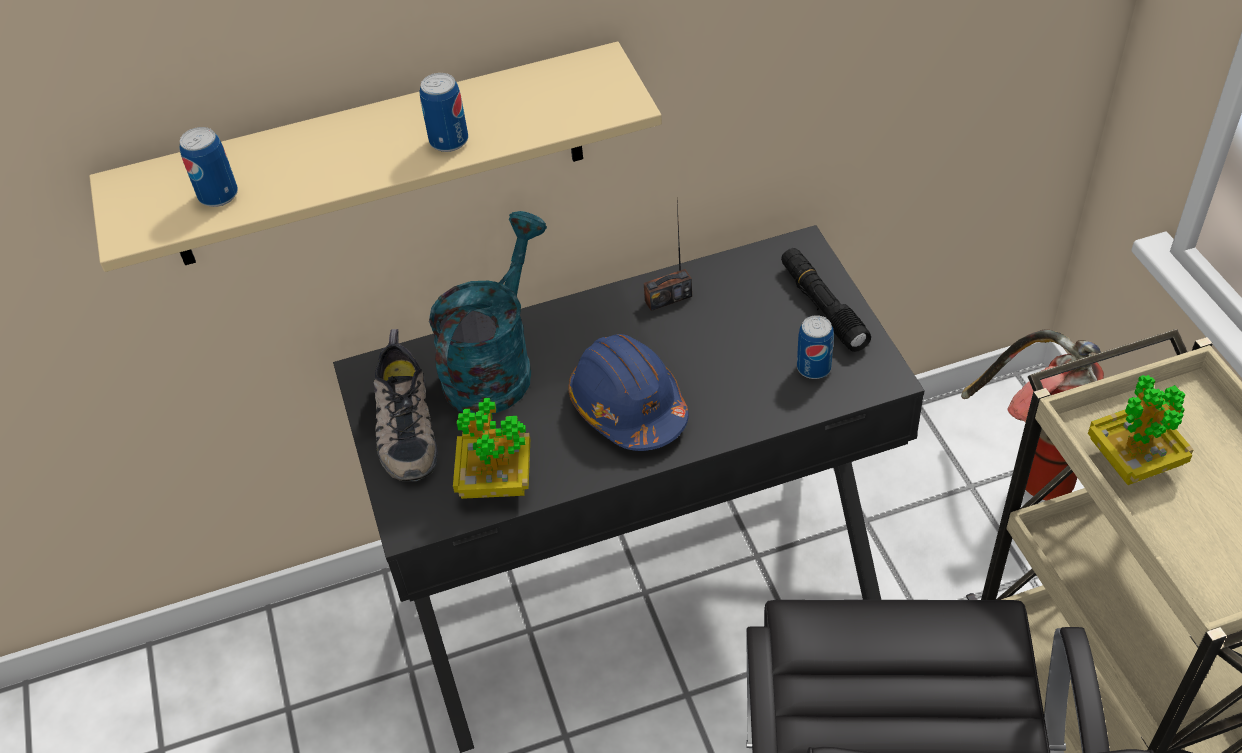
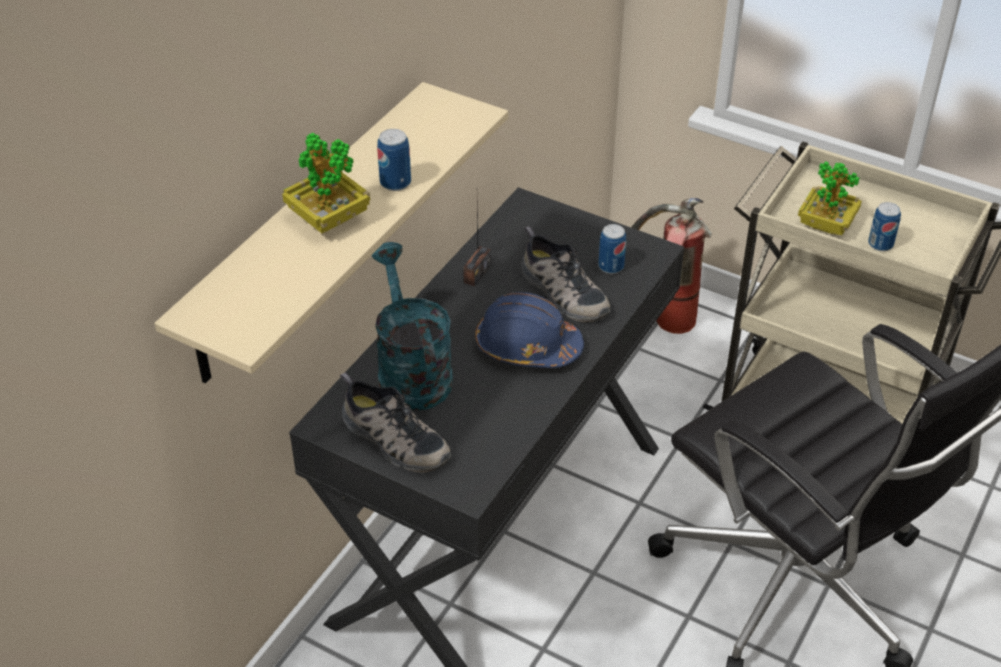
camera: 45 degrees left, 5 degrees down
can [180,127,238,207] -> can moved to [868,202,901,251]
potted plant [453,398,530,499] -> potted plant moved to [282,133,370,233]
black flashlight [781,248,871,352] -> none
none -> shoe [521,226,610,323]

